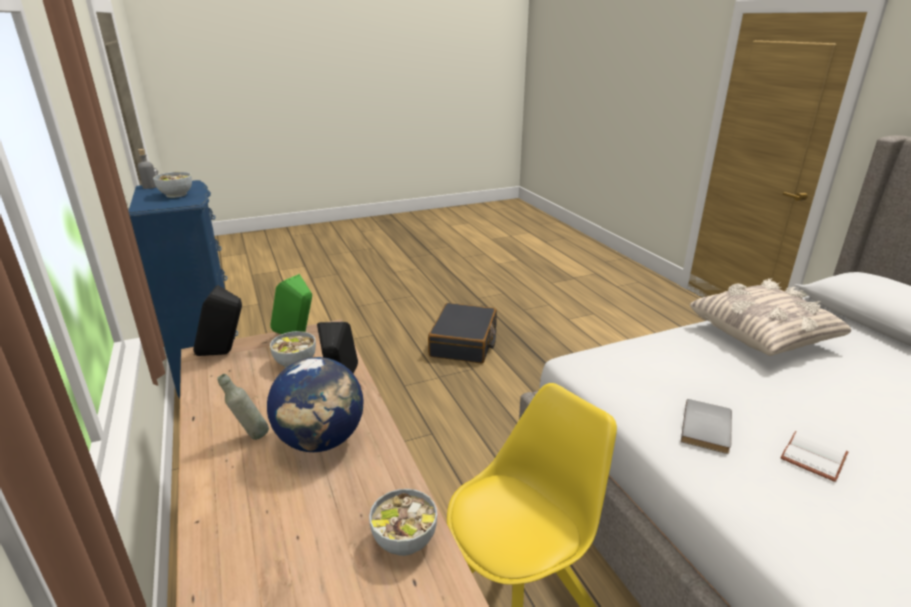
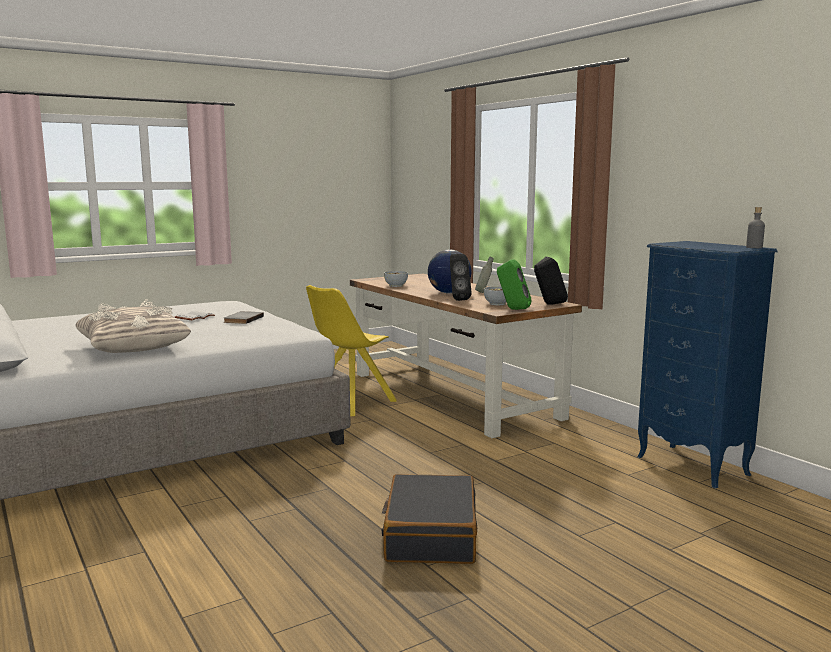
camera: 170 degrees right, 15 degrees down
bowl [153,172,192,198] -> none

